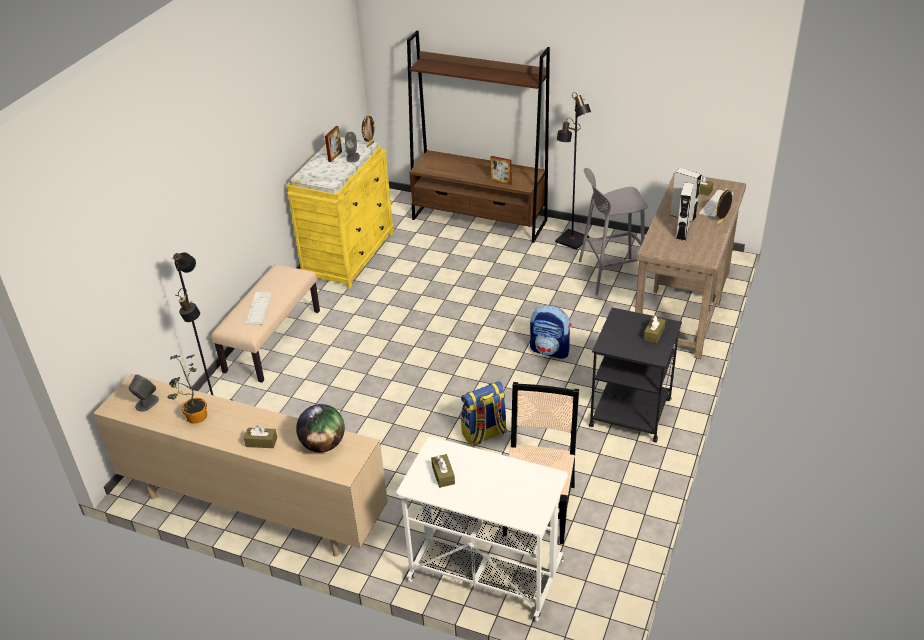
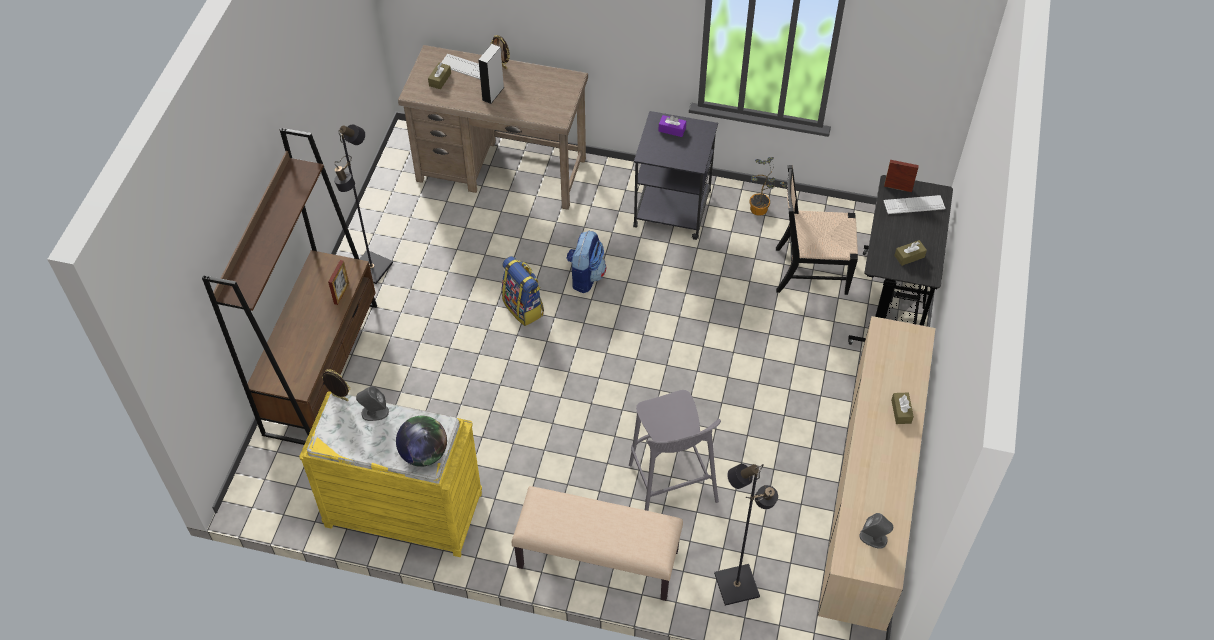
camera: 100 degrees left, 15 degrees up
potted plant [167,355,207,424] -> potted plant moved to [749,157,787,216]
keyboard [246,292,272,325] -> keyboard moved to [883,195,945,214]
globe [296,404,345,452] -> globe moved to [396,416,447,467]
picture frame [325,126,342,162] -> picture frame moved to [884,160,919,192]
white desk [396,437,568,622] -> black desk [848,175,953,345]
backpack [461,381,507,446] -> backpack moved to [501,256,544,326]
grey stool [579,168,648,295] -> grey stool moved to [629,390,721,511]
brown tissue box [644,316,666,343] -> purple tissue box [659,115,686,137]
grey speaker [676,182,694,241] -> none

